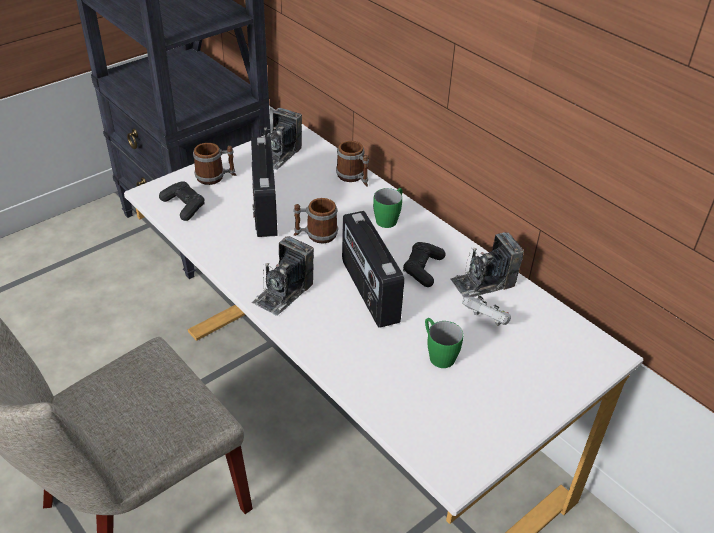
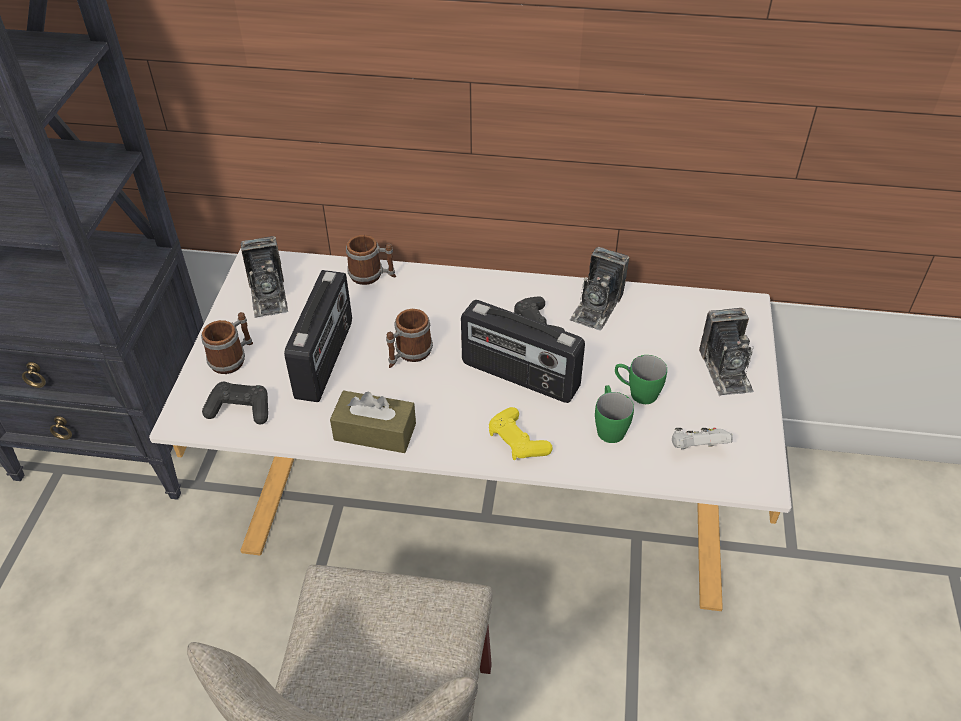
camera: 40 degrees left, 5 degrees up
radio [251,136,278,237] -> radio turned 120 degrees counterclockwise [284,270,352,402]
camera [252,236,314,316] -> camera moved to [699,308,754,396]
green mug [373,188,403,228] -> green mug moved to [595,385,634,443]
white game controller [462,296,511,326] -> white game controller moved to [672,428,733,449]
none -> brown tissue box [330,390,416,453]
none -> yellow game controller [489,407,553,460]

